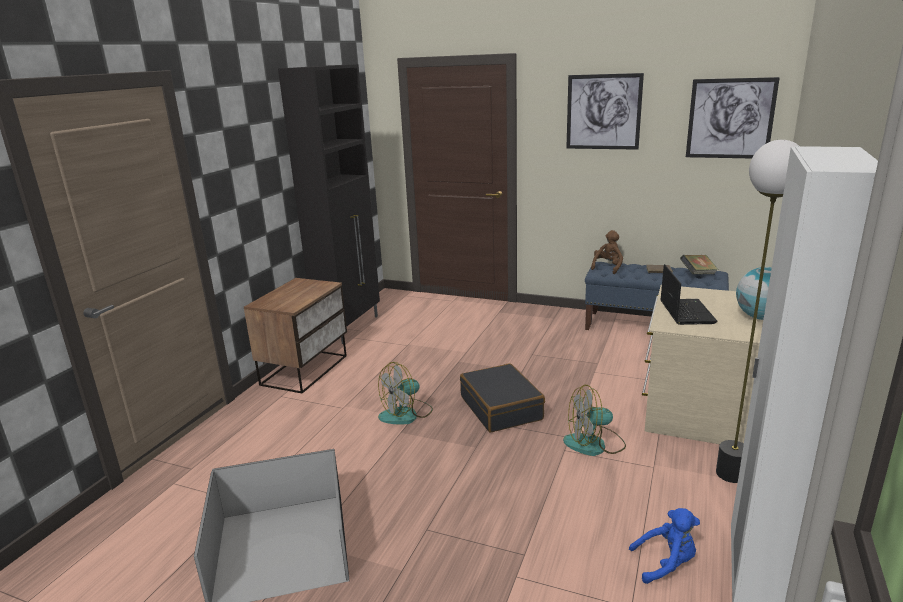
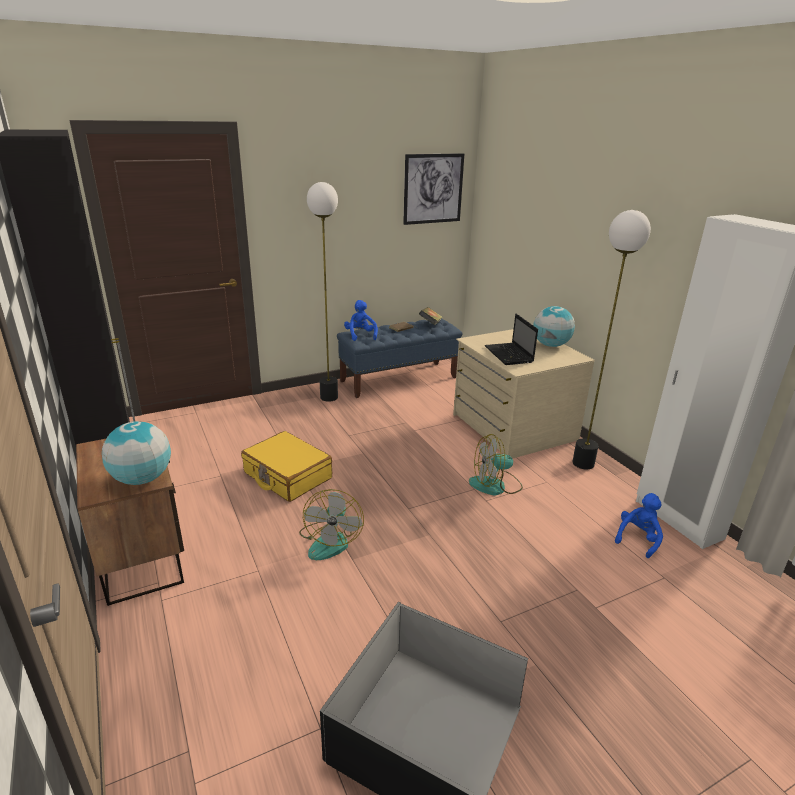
camera: 50 degrees left, 5 degrees up
black suitcase [460,363,545,432] -> none
fan [563,385,626,456] -> fan turned 45 degrees clockwise [469,434,523,496]
picture [566,73,644,150] -> none
brown plush toy [591,230,623,274] -> blue plush toy [344,300,378,341]
laptop [661,264,717,325] -> laptop turned 150 degrees counterclockwise [485,314,538,365]
none -> globe [102,421,171,485]
none -> yellow suitcase [241,431,332,502]
none -> floor lamp [307,182,338,402]

